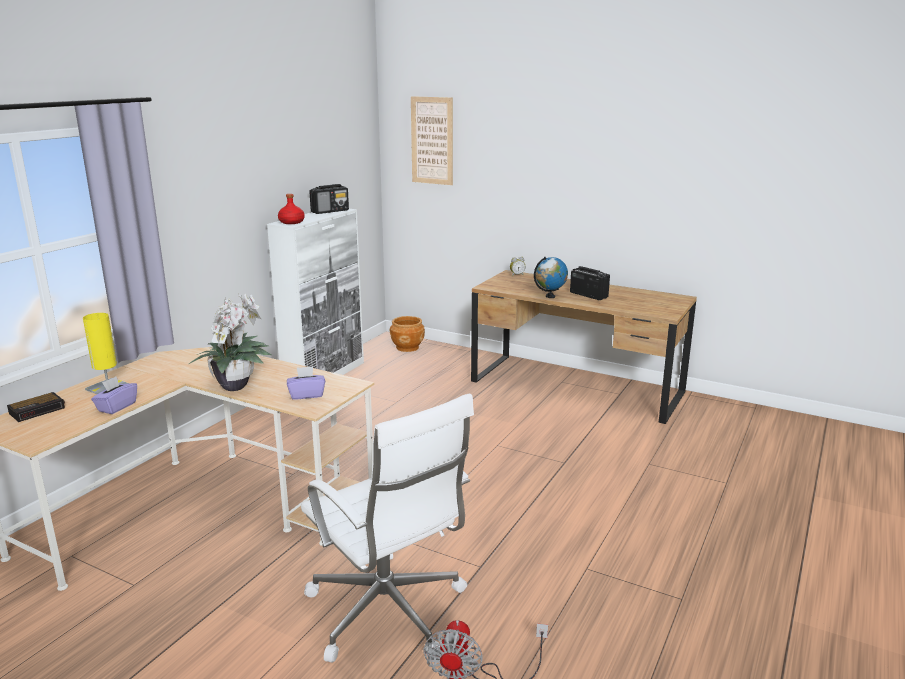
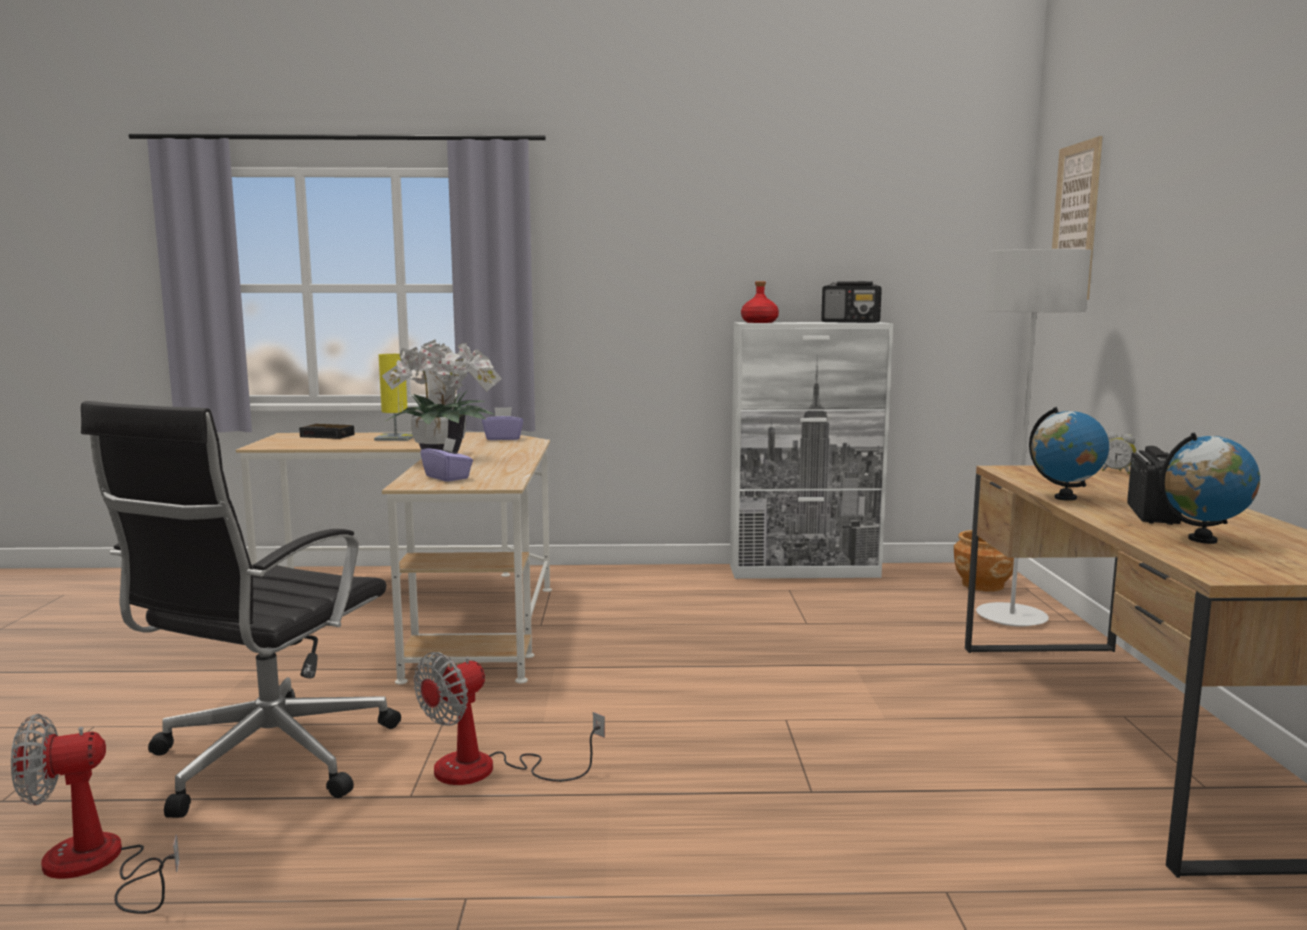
camera: 60 degrees right, 10 degrees down
purple tissue box [91,376,137,414] -> purple tissue box moved to [482,407,523,440]
white office chair [301,393,474,663] -> black office chair [81,401,401,818]
none -> fan [414,652,605,785]
none -> grey floor lamp [976,249,1091,627]
none -> globe [1160,433,1260,544]

